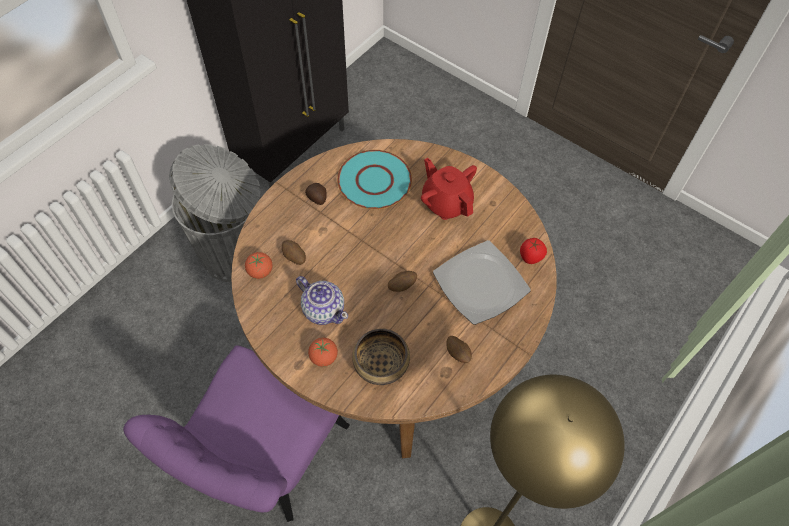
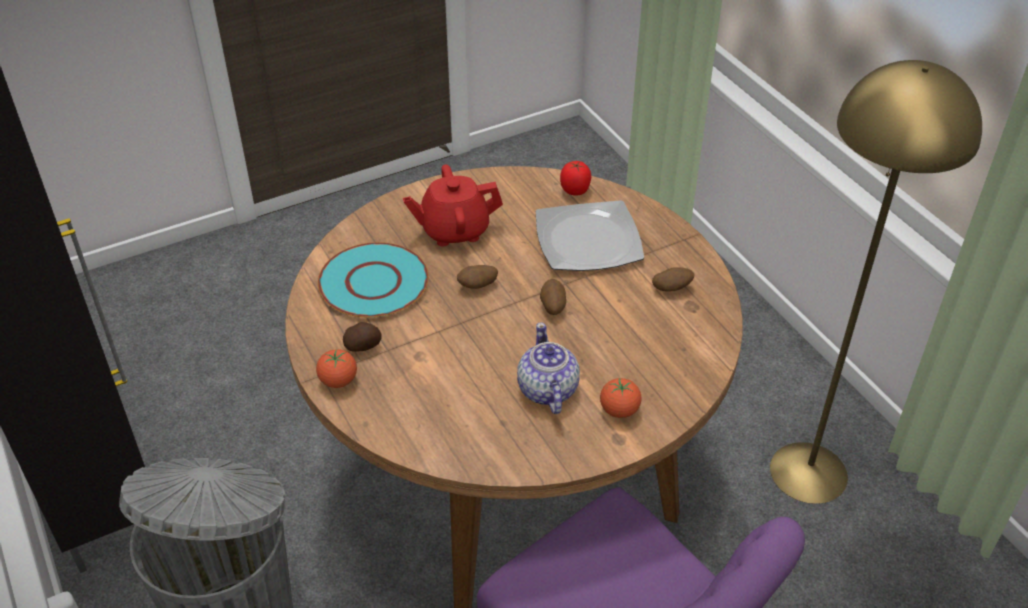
camera: 65 degrees left, 15 degrees down
tomato [245,252,273,279] -> tomato moved to [316,348,357,388]
potato [282,240,306,265] -> potato moved to [457,265,498,289]
teapot [296,276,348,325] -> teapot turned 75 degrees counterclockwise [517,322,580,414]
bowl [352,329,410,385] -> none

